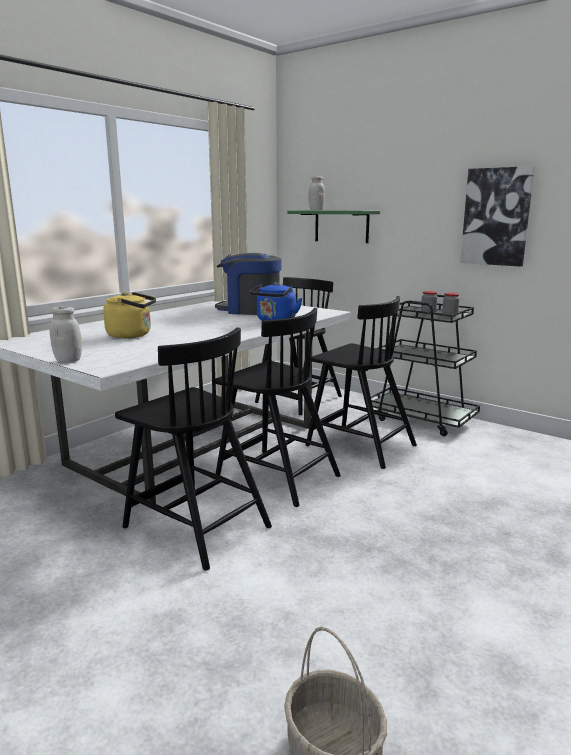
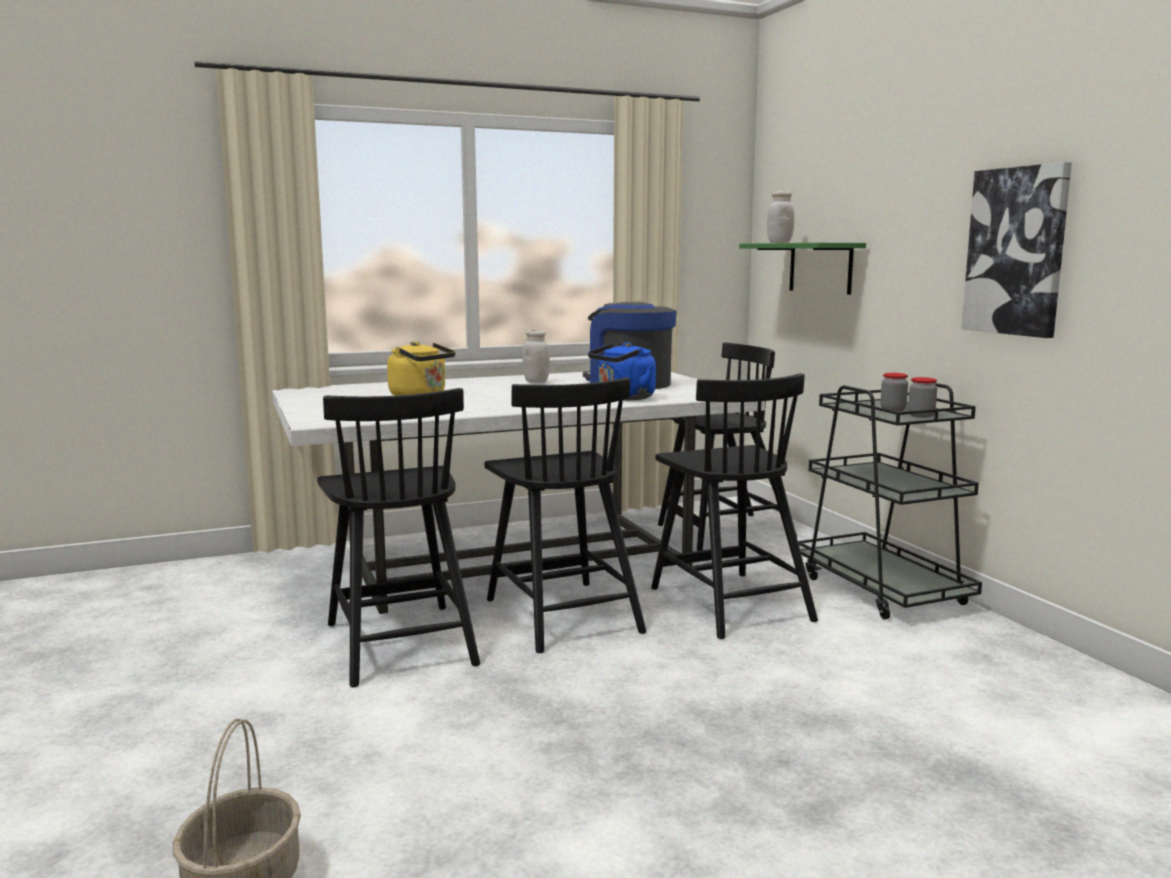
camera: 30 degrees right, 5 degrees down
white jar [50,307,82,363] -> white jar moved to [522,330,550,383]

